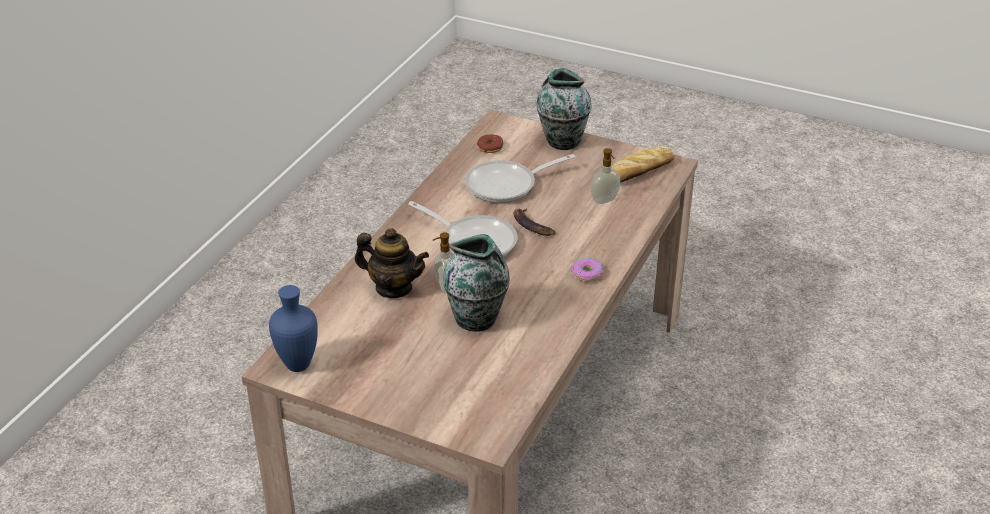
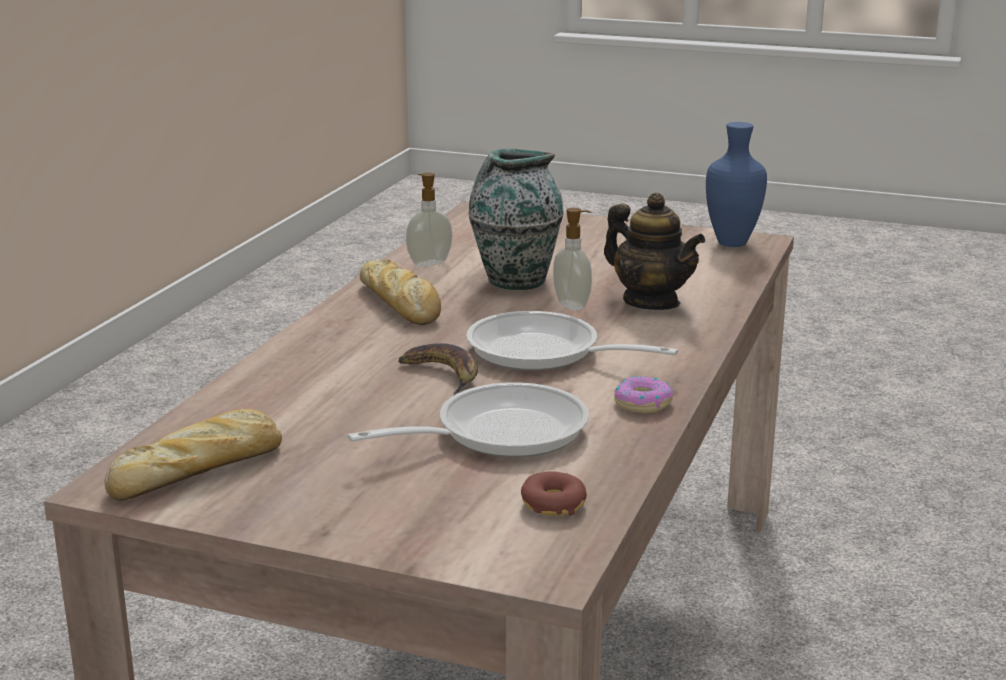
camera: 175 degrees right, 15 degrees down
teapot [355,228,429,298] -> teapot turned 150 degrees counterclockwise [604,193,705,310]
vase [537,68,592,150] -> none
donut [571,257,603,282] -> donut moved to [614,376,674,413]
soap dispenser [591,148,620,204] -> soap dispenser moved to [406,172,452,267]
none -> bread [360,259,441,325]

